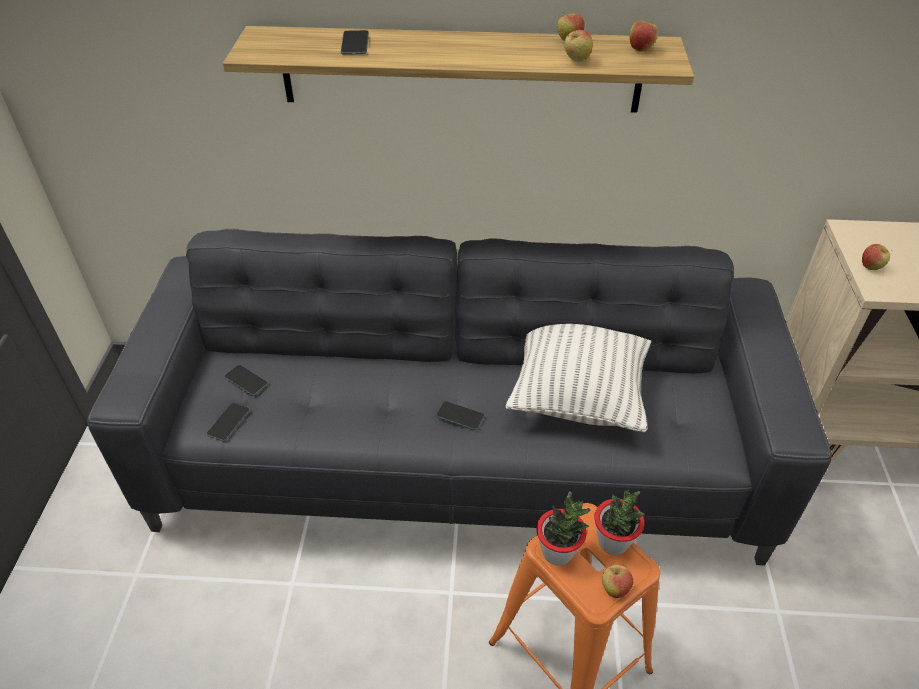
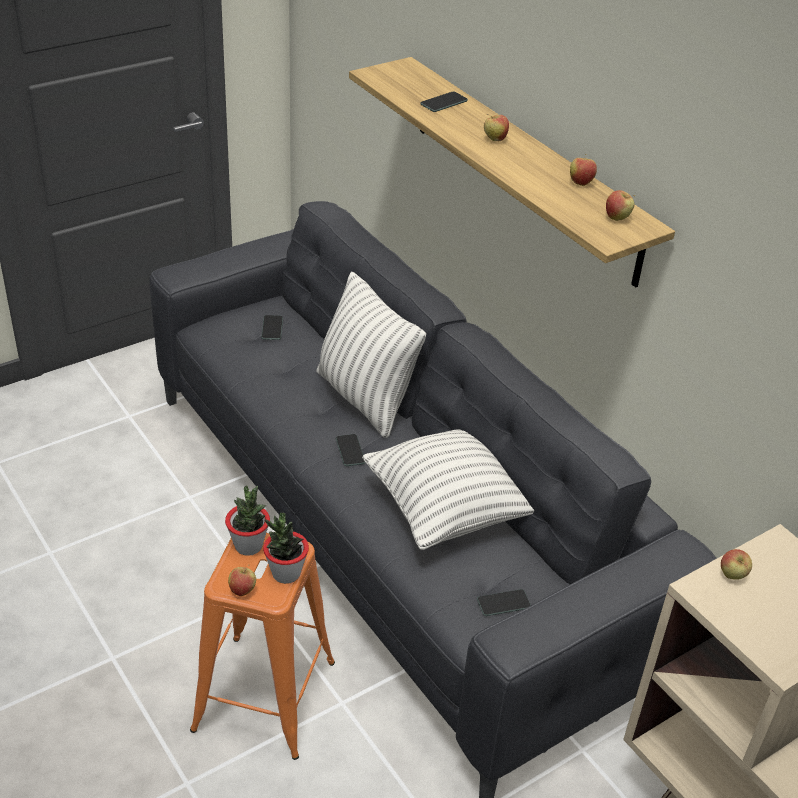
camera: 50 degrees right, 5 degrees down
phone [206,403,250,441] -> phone moved to [477,589,531,616]
apple [564,30,593,61] -> apple moved to [484,114,509,141]
none -> pillow [316,271,426,438]

